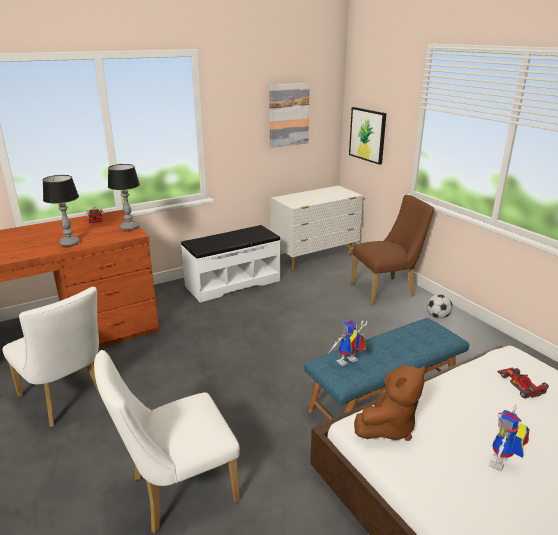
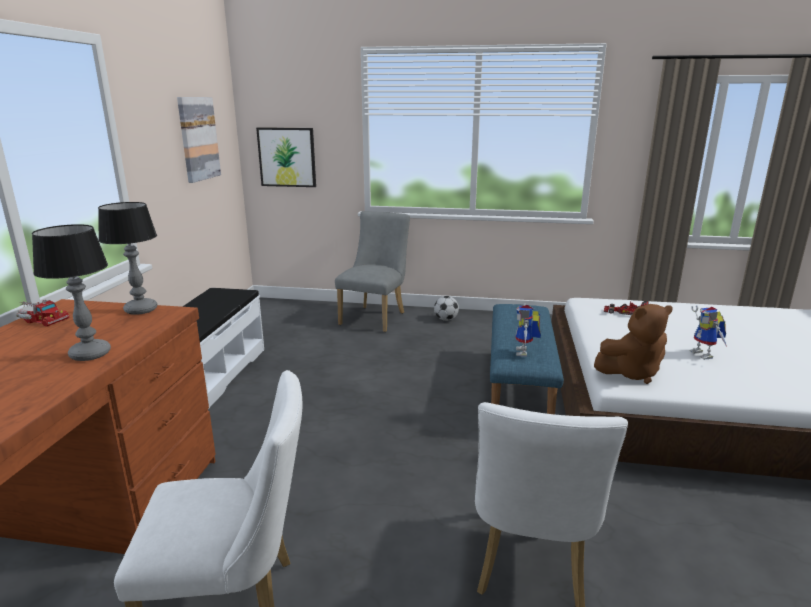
camera: 50 degrees left, 5 degrees down
white dresser [271,185,363,270] -> none
brown chair [351,195,434,305] -> grey chair [335,211,410,332]
brown plush toy [354,365,426,441] -> brown plush toy turned 75 degrees clockwise [594,304,673,384]

